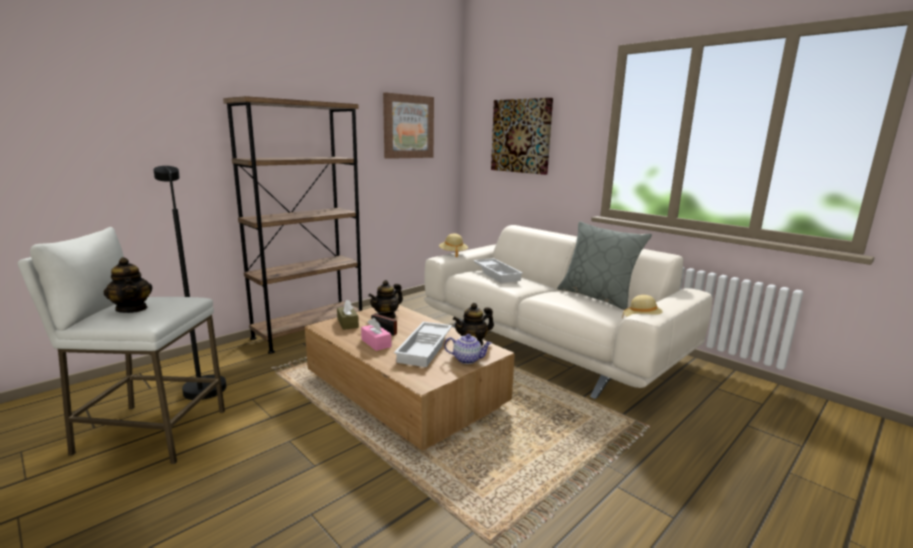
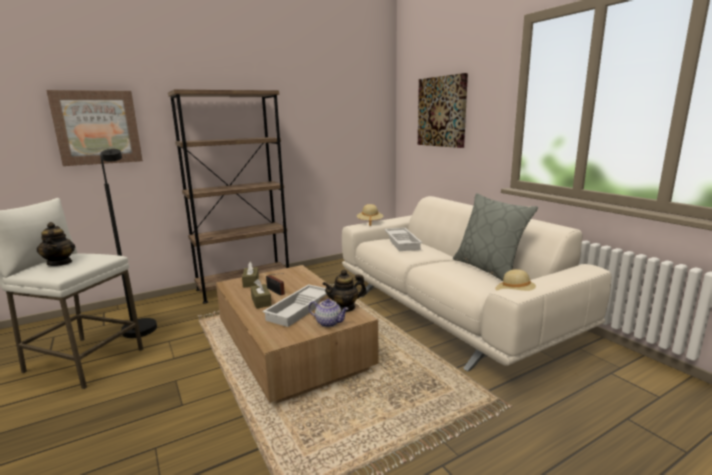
camera: 15 degrees right, 0 degrees up
pink tissue box [361,318,391,351] -> brown tissue box [251,279,272,309]
teapot [368,280,403,319] -> none
picture [383,93,434,159] -> picture moved to [46,90,143,166]

